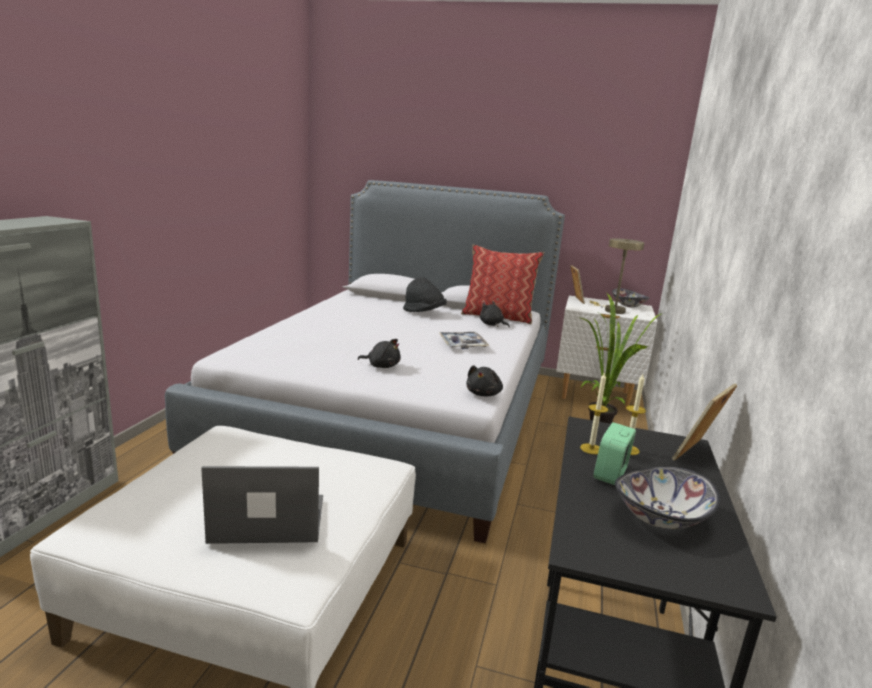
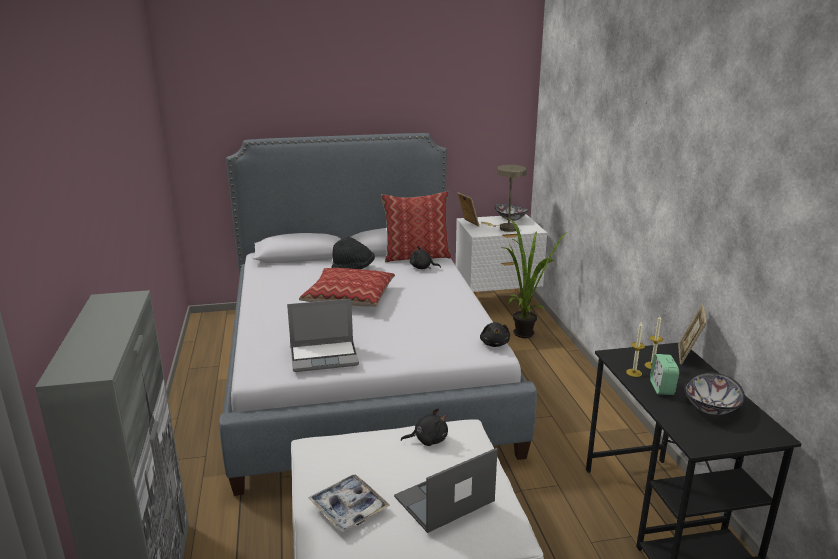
camera: 25 degrees left, 5 degrees up
black plush toy [358,339,401,368] -> black plush toy moved to [401,408,448,446]
tray [439,332,490,349] -> tray moved to [308,474,390,532]
none -> laptop [287,299,359,372]
none -> pillow [299,268,395,307]

